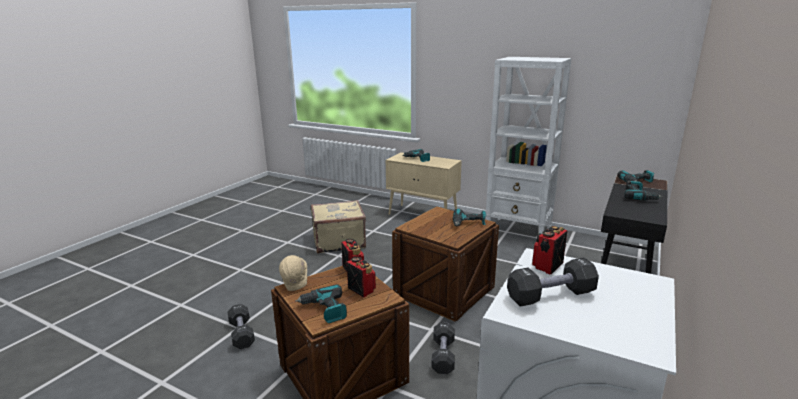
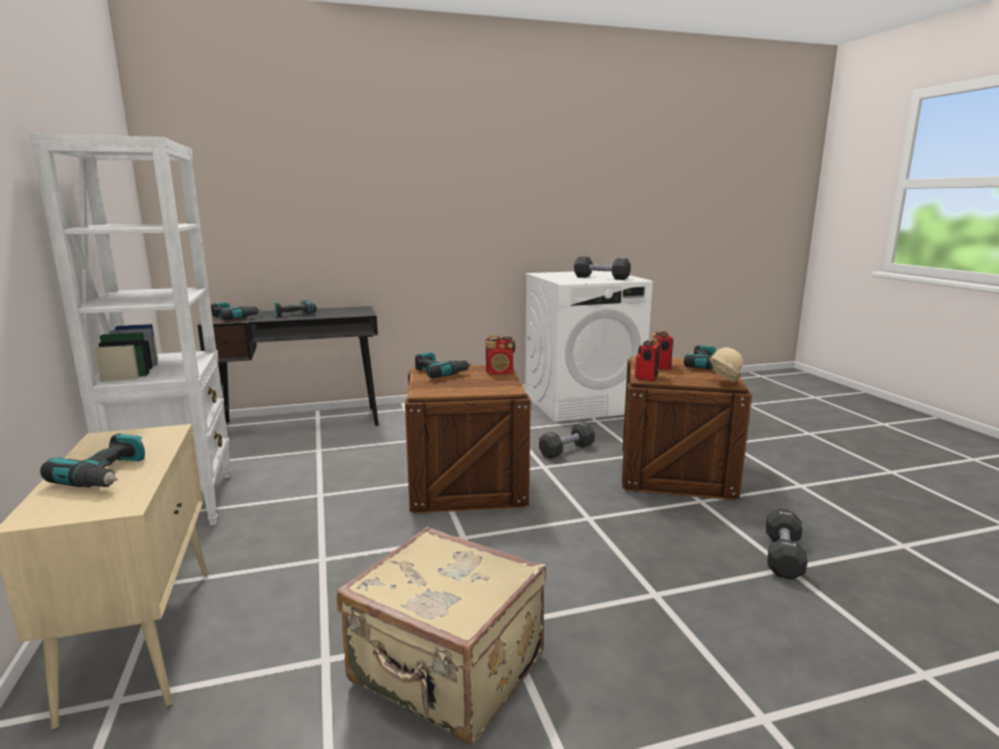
camera: 135 degrees left, 5 degrees down
radio [532,226,567,275] -> radio moved to [485,335,515,374]

